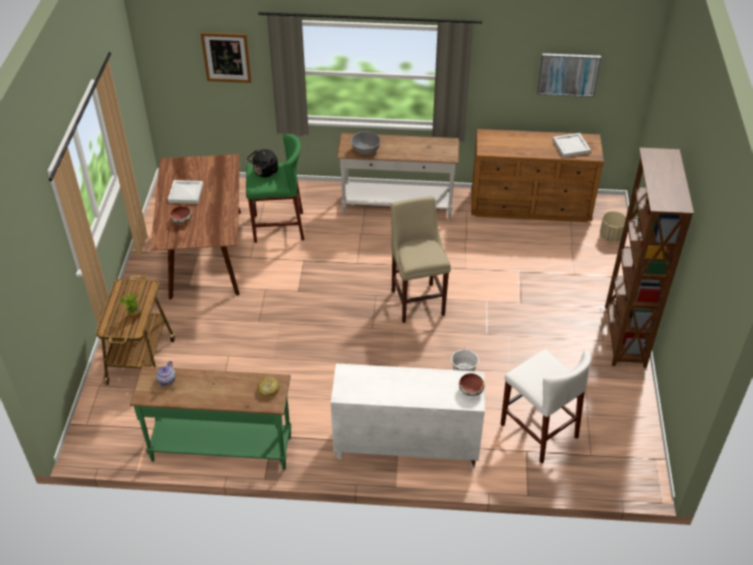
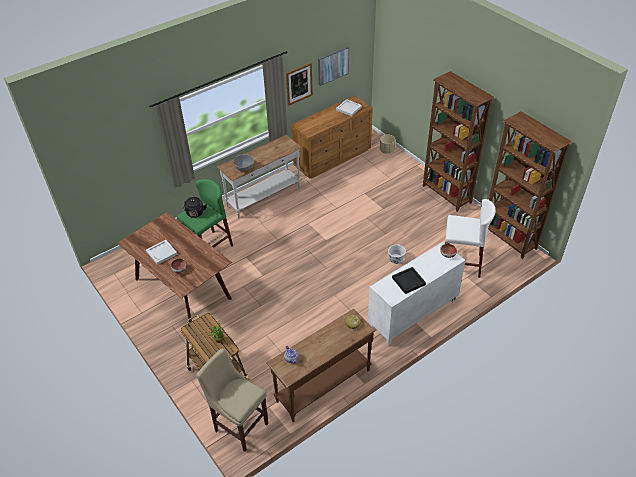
camera: 40 degrees left, 0 degrees up
green console table [130,366,291,470] -> brown console table [266,309,376,422]
picture [200,32,251,83] -> picture moved to [286,63,313,106]
beige stool [391,196,451,323] -> beige stool moved to [196,348,268,452]
none -> black tray [392,267,426,294]
none -> brown bookcase [488,111,572,259]

